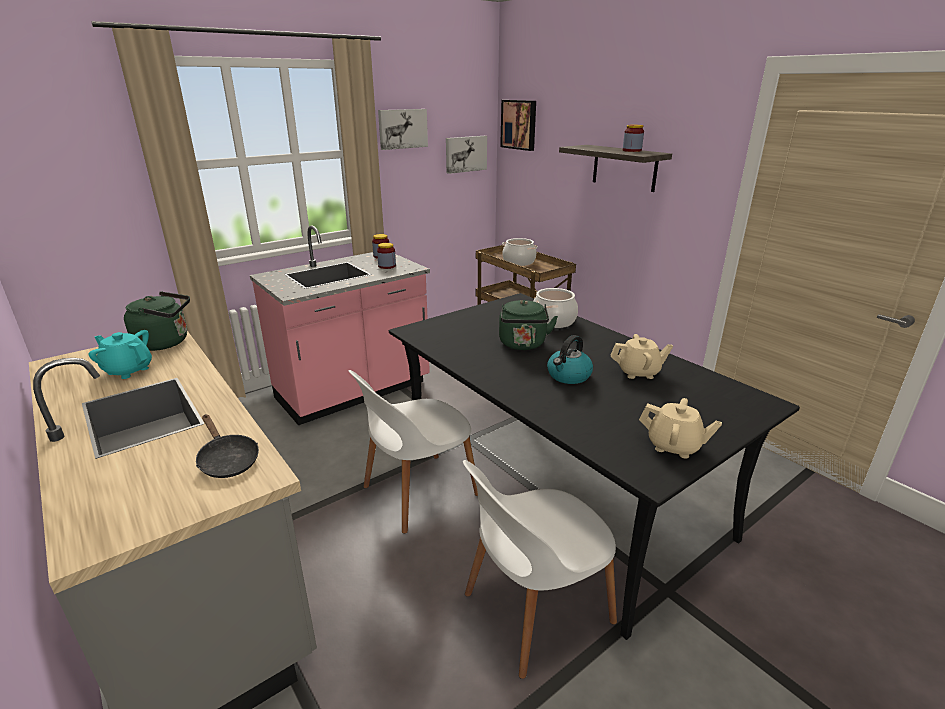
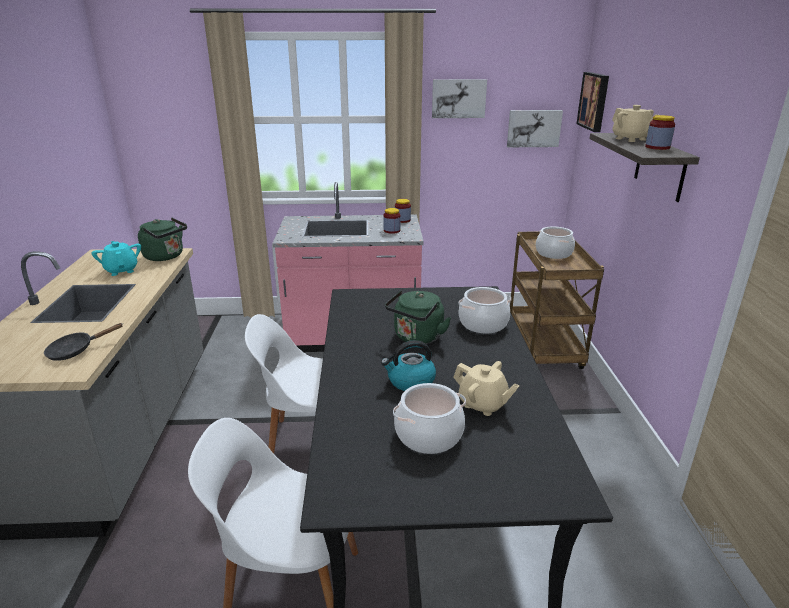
camera: 35 degrees right, 0 degrees up
black frying pan [196,415,259,478] -> black frying pan turned 60 degrees clockwise [44,323,123,361]
beige teapot [639,398,722,458] -> beige teapot moved to [612,105,658,142]
none -> cooking pot [393,383,466,454]

